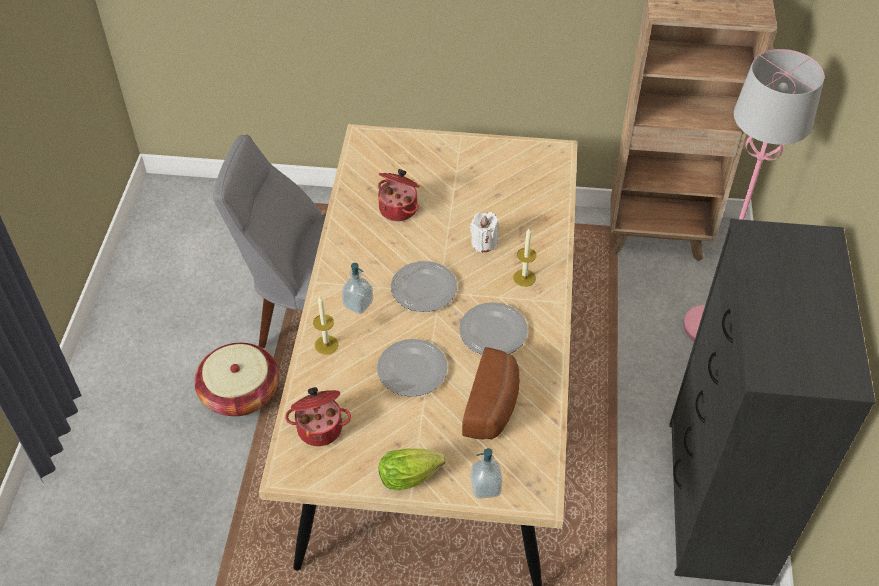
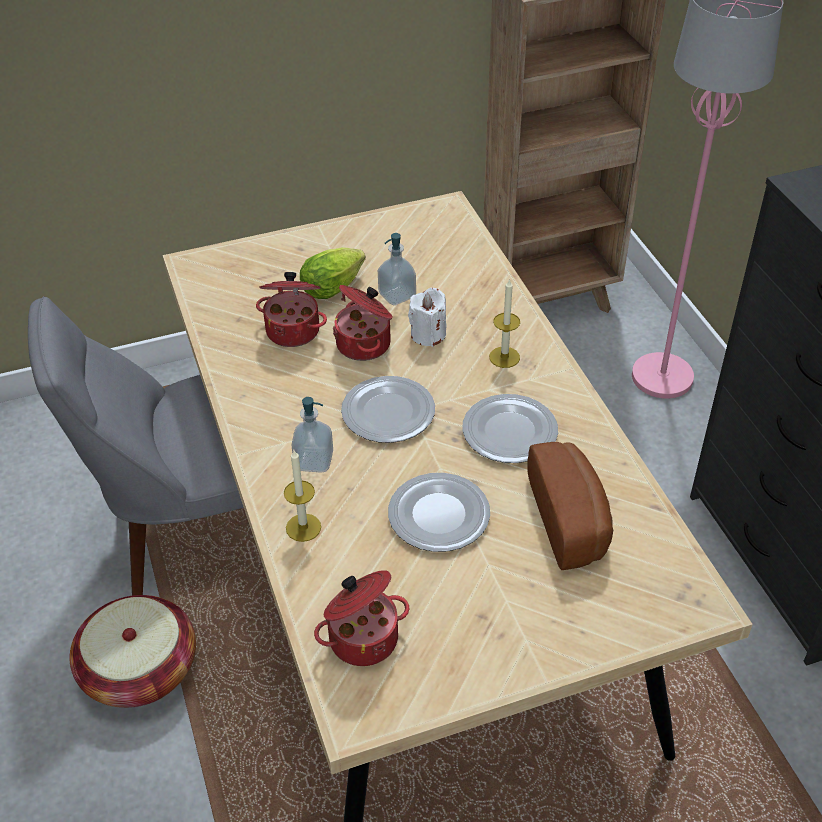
camera: 25 degrees left, 5 degrees down
lettuce [379,449,445,491] -> lettuce moved to [300,247,366,299]
soap dispenser [471,448,502,499] -> soap dispenser moved to [378,233,416,305]
none -> cooking pot [333,285,393,361]

